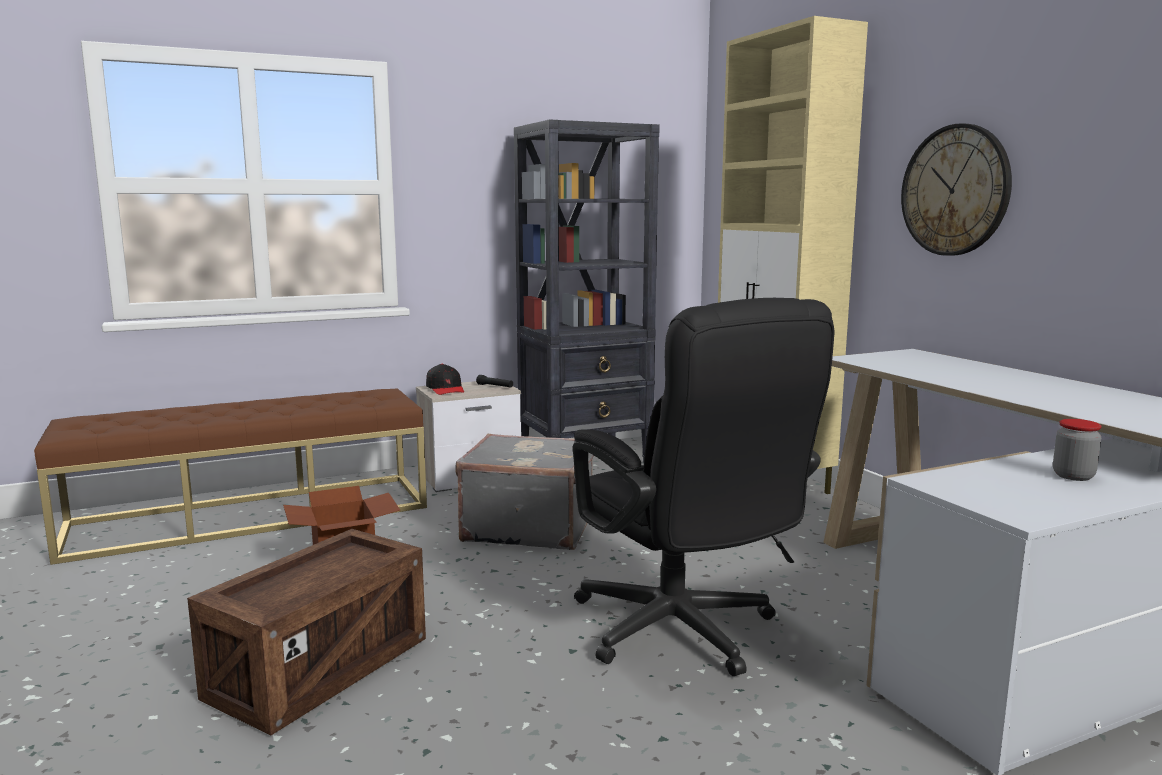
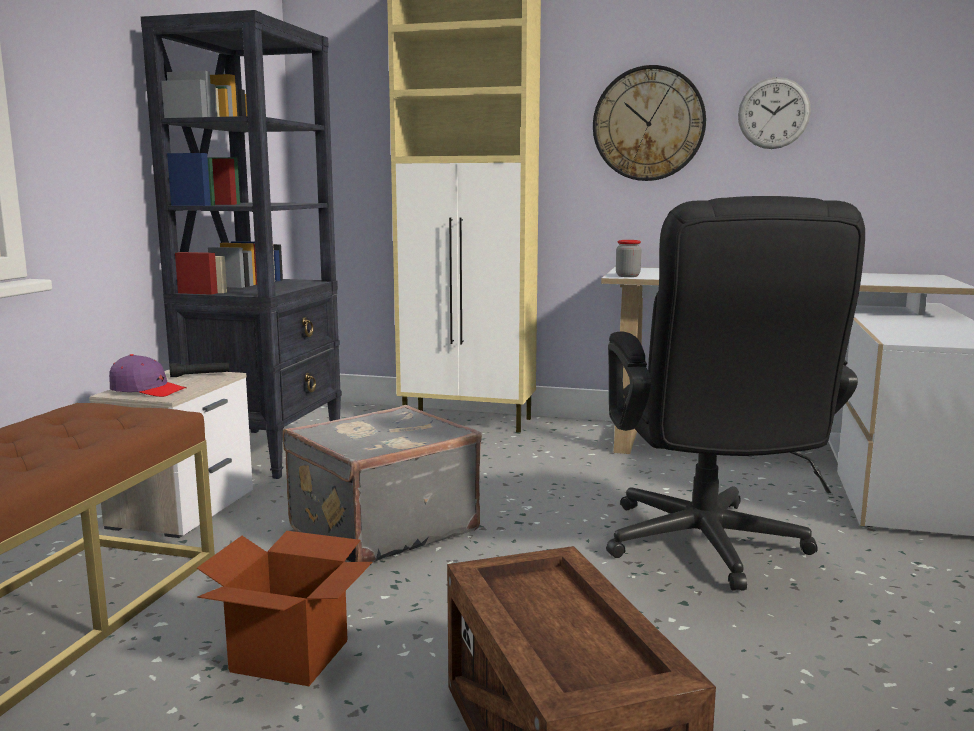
camera: 50 degrees left, 0 degrees up
black cap [426,364,464,395] -> purple cap [109,354,187,397]
black office chair [573,298,835,676] -> black office chair turned 75 degrees clockwise [606,196,865,591]
jar [1053,419,1101,481] -> jar moved to [616,240,641,277]
none -> wall clock [738,77,811,149]

